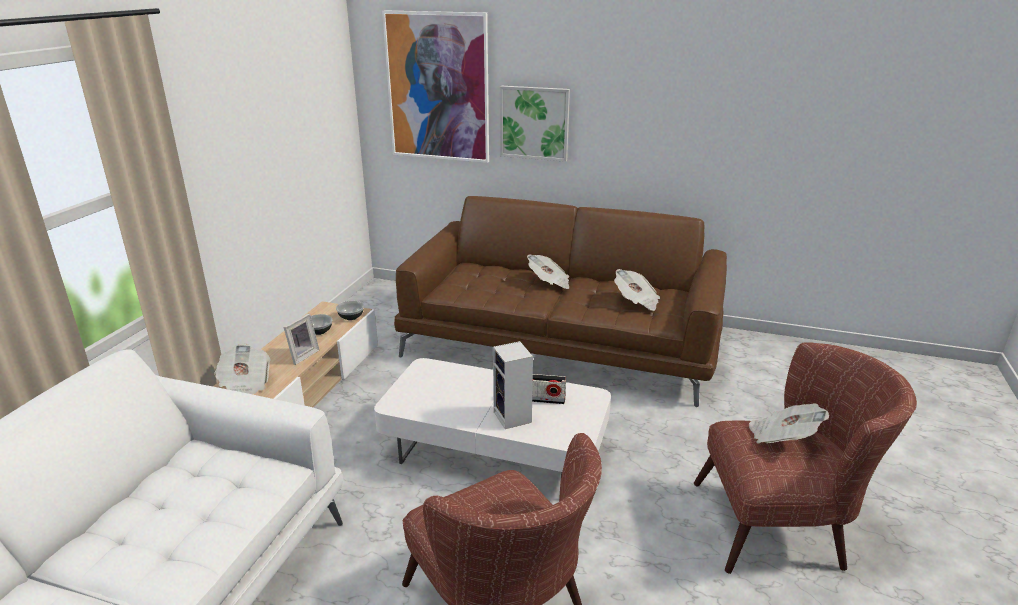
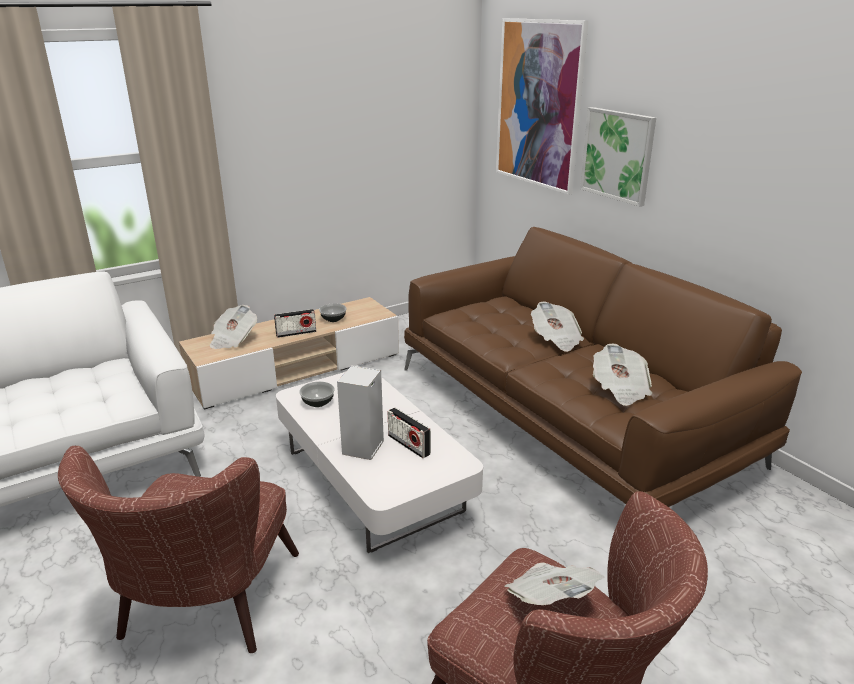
camera: 40 degrees right, 0 degrees up
picture frame [283,313,319,365] -> radio [274,309,316,338]
bowl [336,301,364,320] -> bowl moved to [299,382,335,407]

